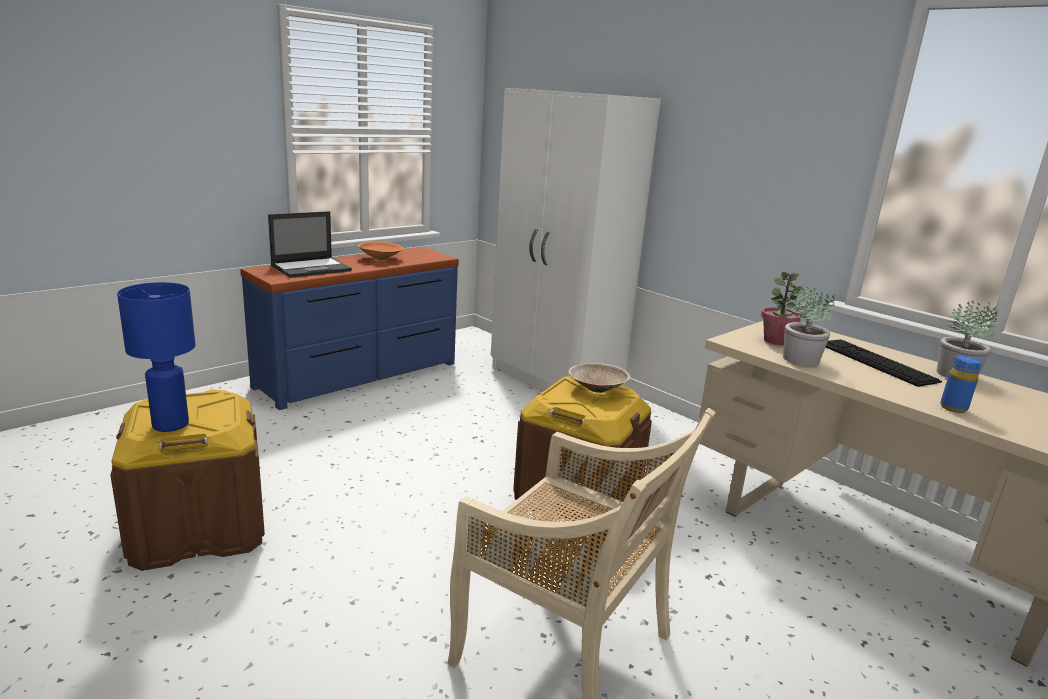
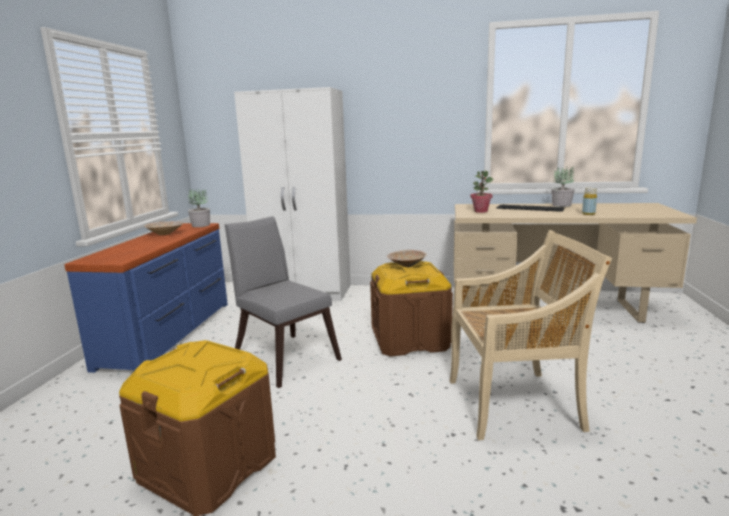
camera: 35 degrees left, 5 degrees down
blue table lamp [117,282,196,432] -> none
laptop [268,211,352,278] -> none
orange bowl [358,242,404,260] -> beige bowl [144,221,184,235]
potted plant [783,287,835,366] -> potted plant moved to [188,189,210,227]
blue bottle [940,355,981,413] -> yellow bottle [582,187,597,215]
none -> grey chair [225,216,342,388]

